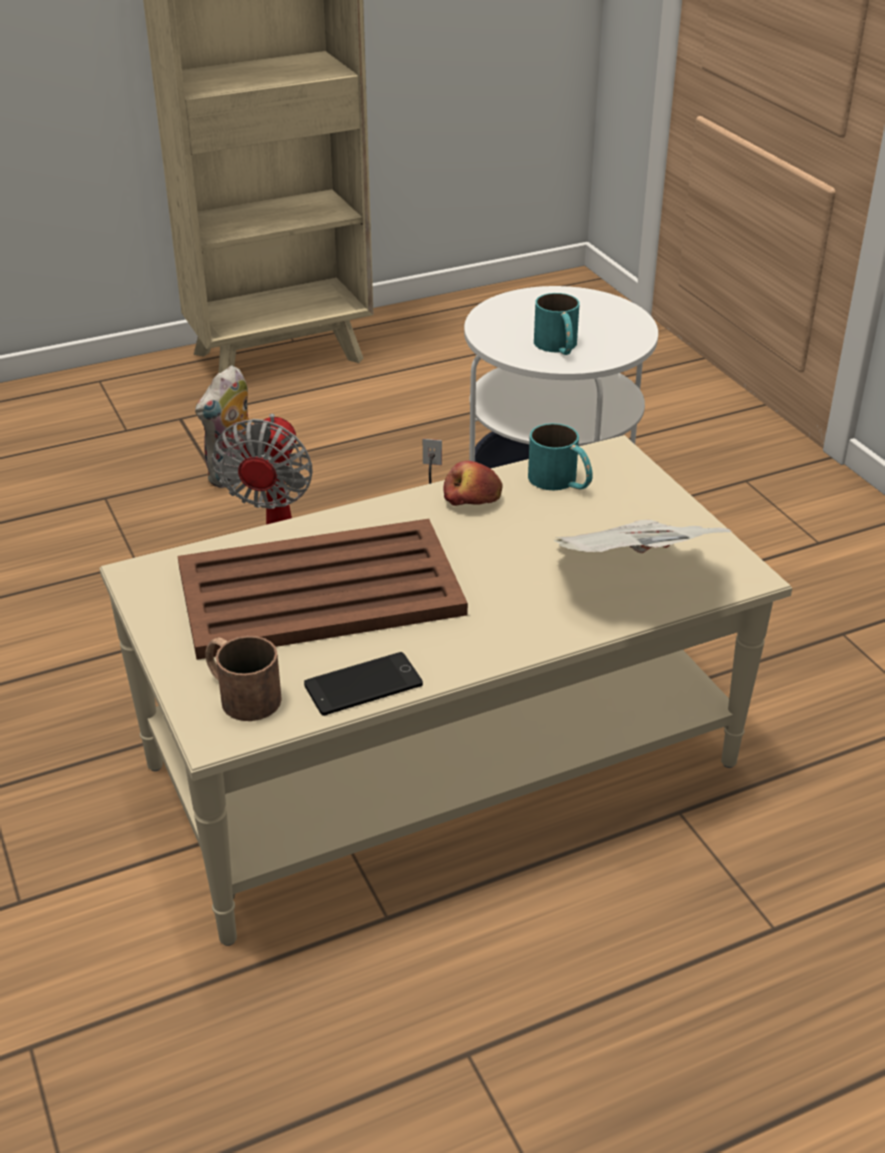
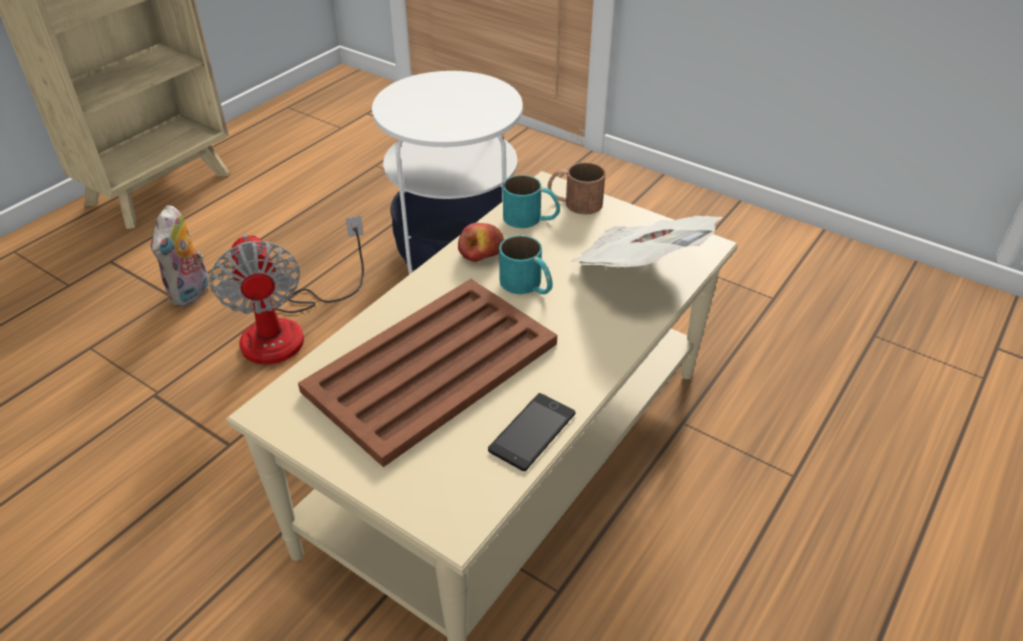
camera: 30 degrees left, 5 degrees up
brown mug [205,636,282,721] -> brown mug moved to [547,162,606,215]
turquoise mug [534,293,579,355] -> turquoise mug moved to [499,235,553,294]

